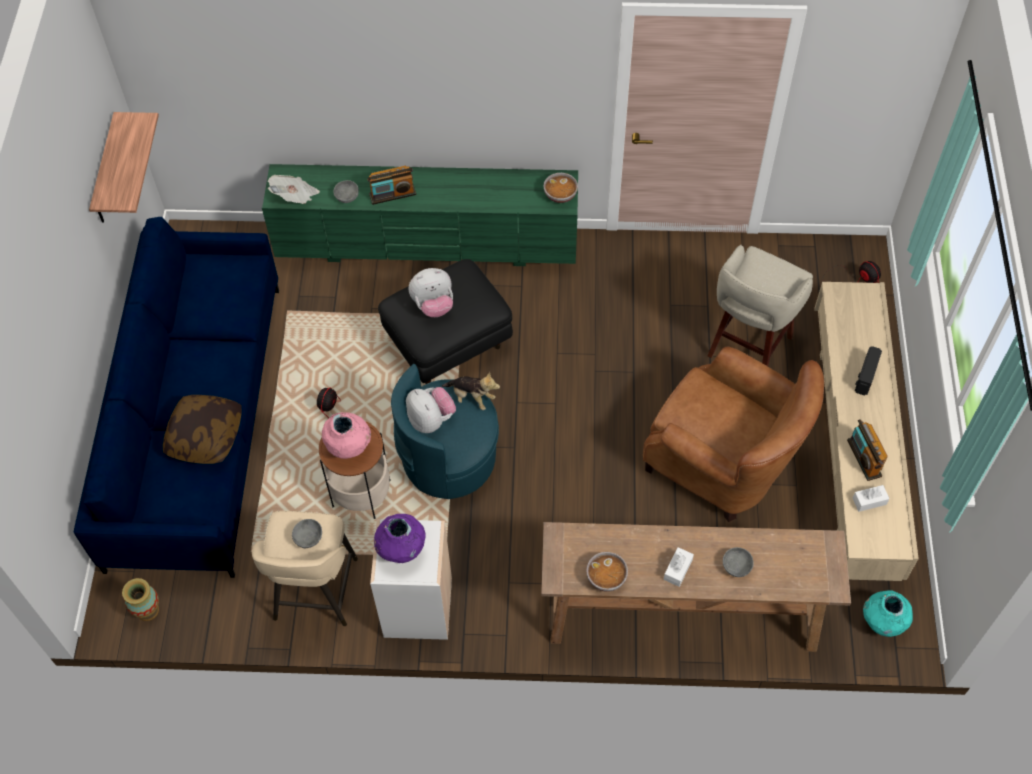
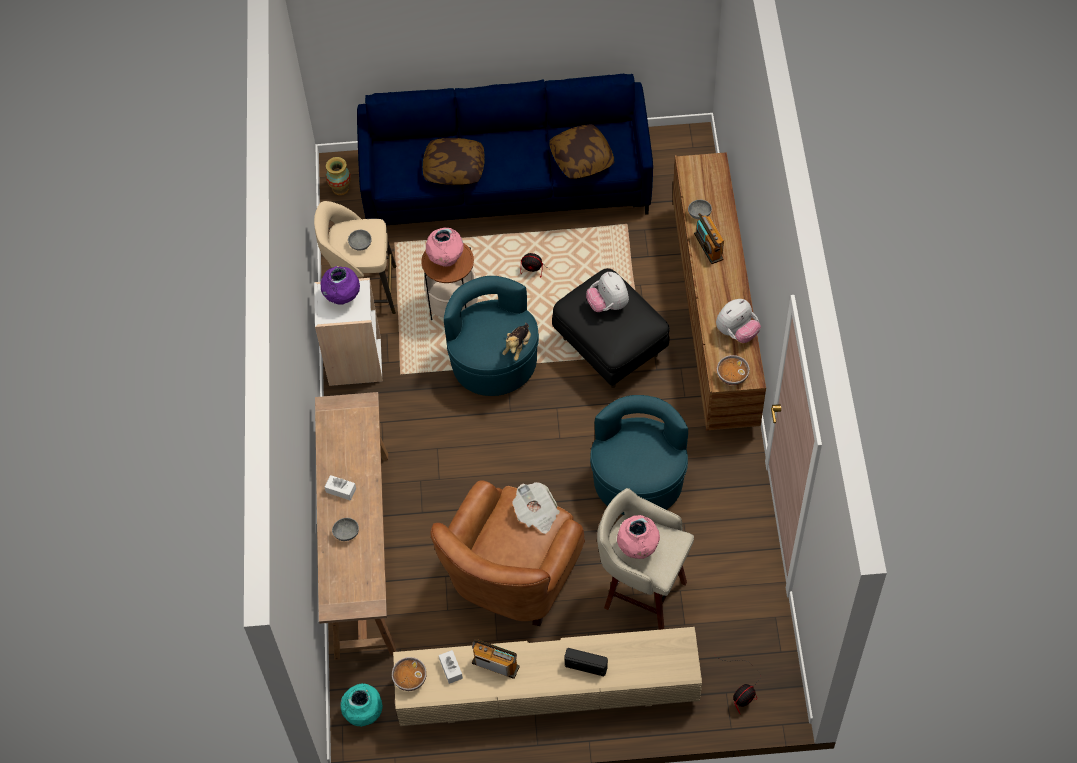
camera: 85 degrees right, 0 degrees up
shelf [89,112,159,223] -> none
green cabinet [262,164,578,266] -> brown cabinet [673,152,766,430]
newspaper [268,175,320,204] -> newspaper moved to [512,482,560,534]
plush toy [406,387,456,433] -> plush toy moved to [716,299,761,343]
bowl [586,552,628,592] -> bowl moved to [392,657,427,691]
radio [847,419,888,481] -> radio turned 45 degrees clockwise [472,639,520,679]
none -> pillow [549,124,614,179]
none -> turquoise armchair [590,395,688,515]
none -> pink vase [617,515,660,559]

